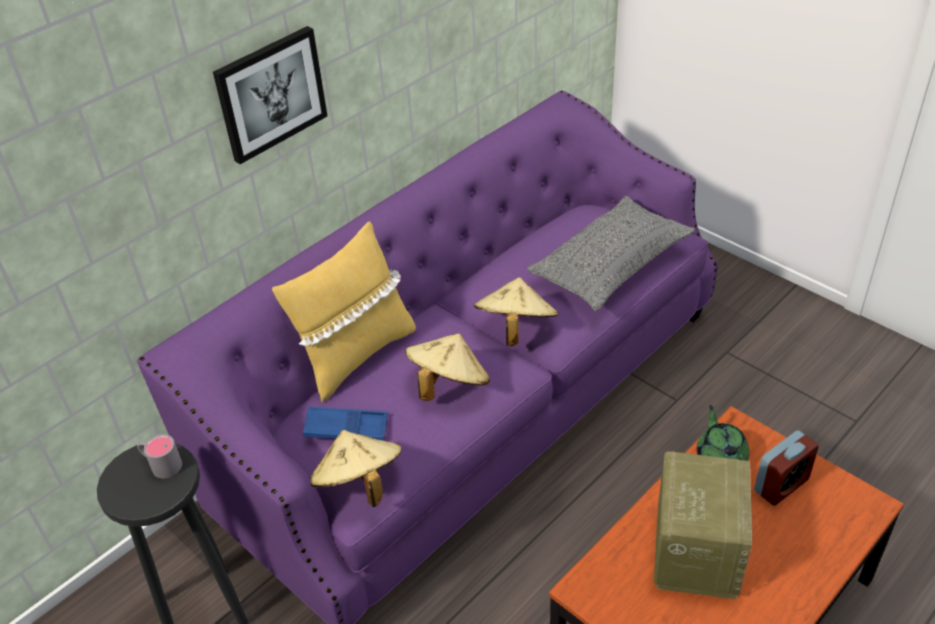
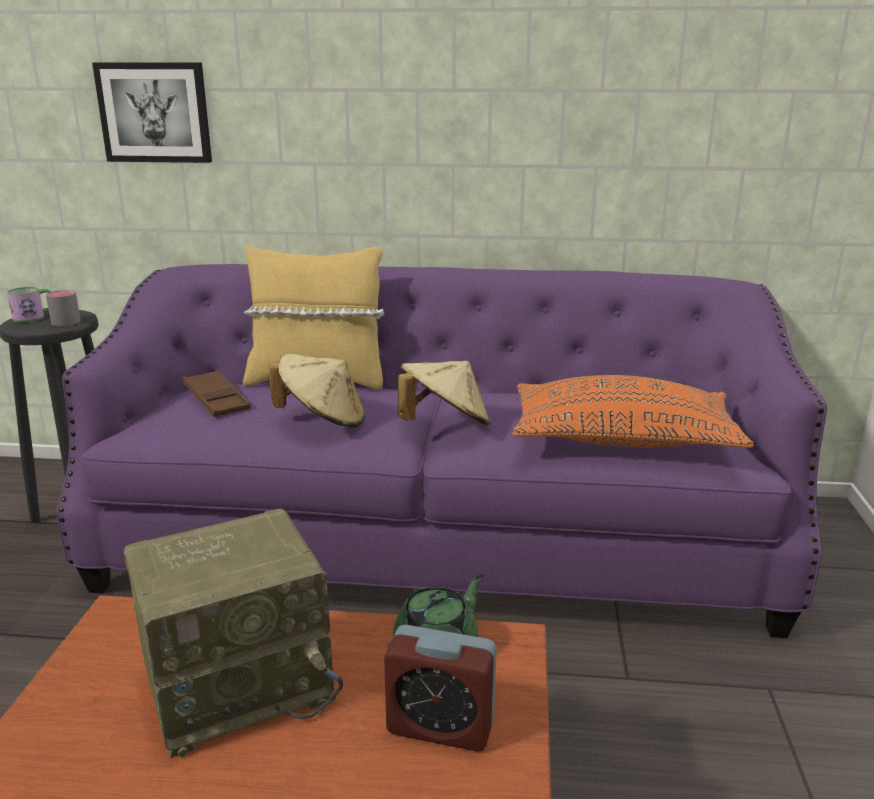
camera: 50 degrees right, 20 degrees down
picture [213,26,328,164] -> picture moved to [92,63,212,163]
blue tray [303,407,388,441] -> brown tray [183,370,251,417]
beige hat [310,430,401,507] -> none
grey pillow [527,196,695,311] -> orange pillow [512,375,754,448]
none -> mug [7,287,51,323]

